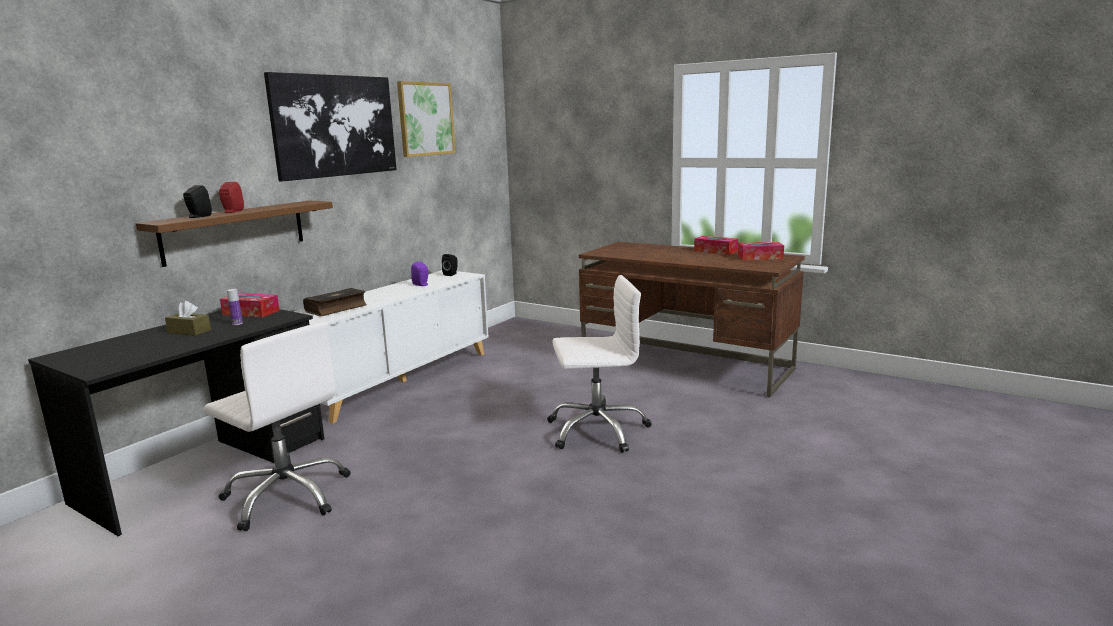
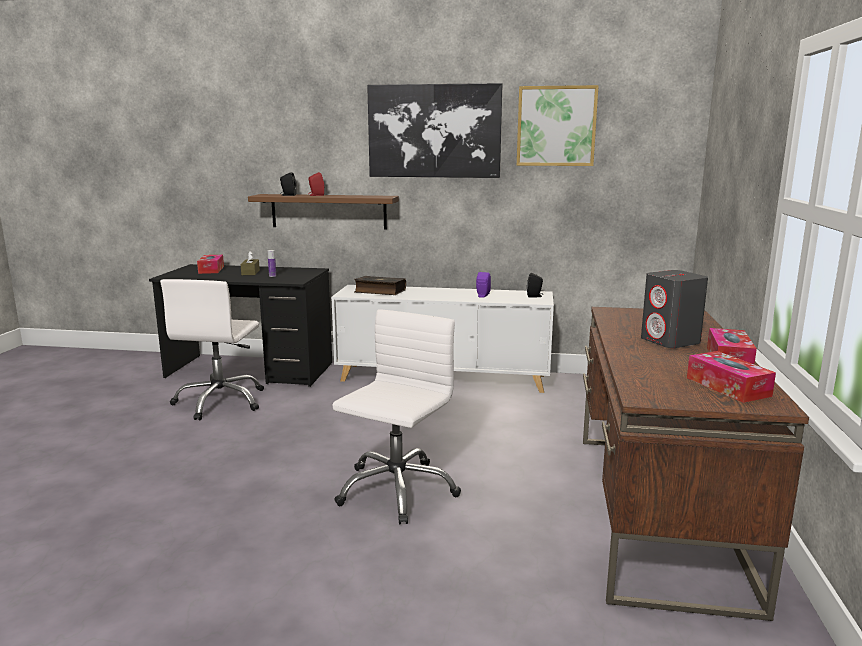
camera: 65 degrees right, 0 degrees up
tissue box [220,293,280,317] -> tissue box moved to [197,255,224,274]
white office chair [547,275,652,453] -> white office chair turned 120 degrees counterclockwise [332,309,461,524]
none -> grey speaker [641,270,708,348]

